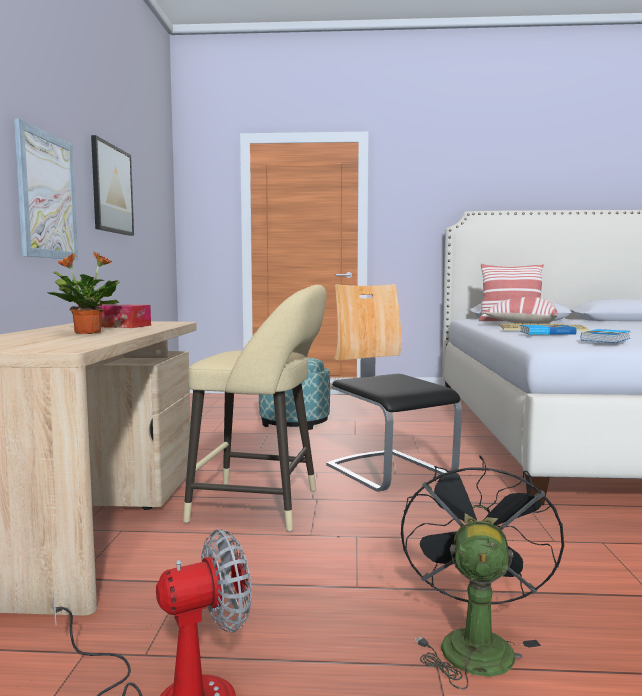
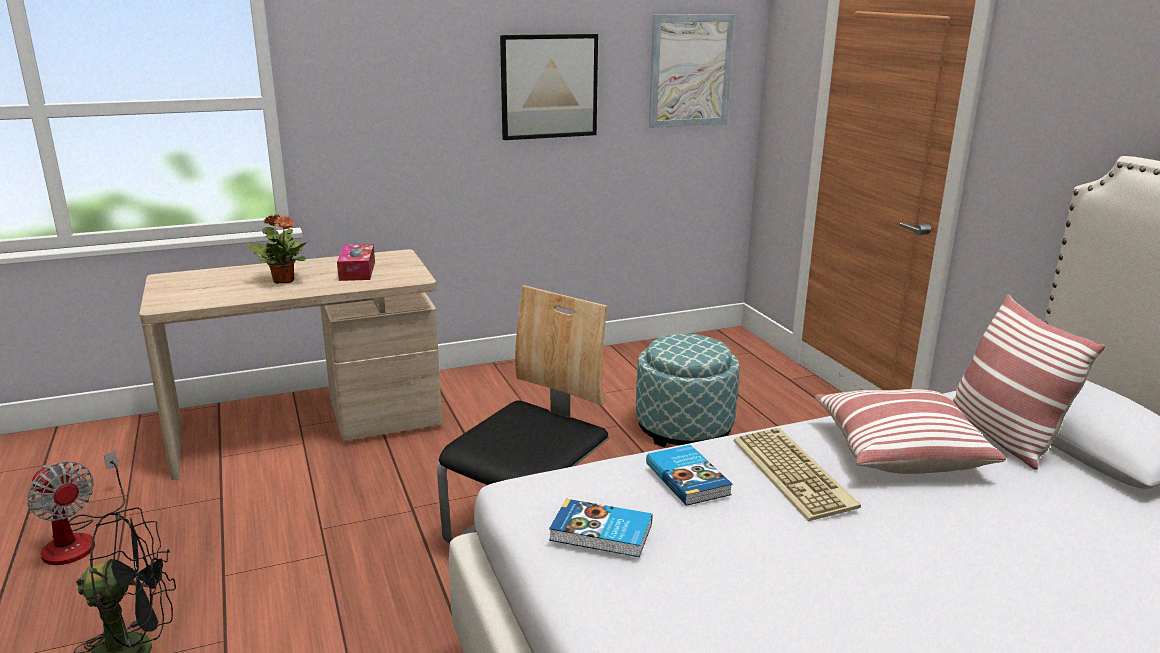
camera: 65 degrees right, 15 degrees up
picture [14,119,78,260] -> picture moved to [649,14,735,128]
beige stool [183,285,326,532] -> none

